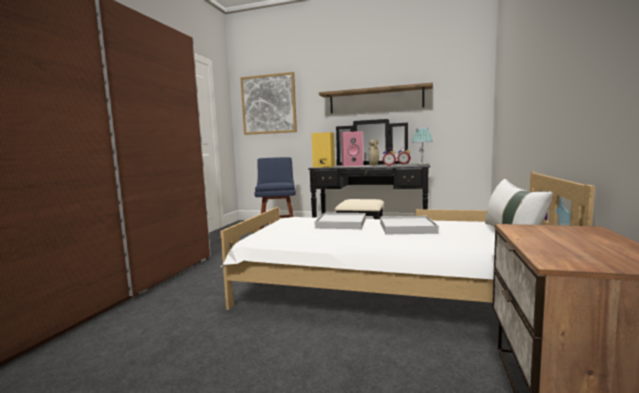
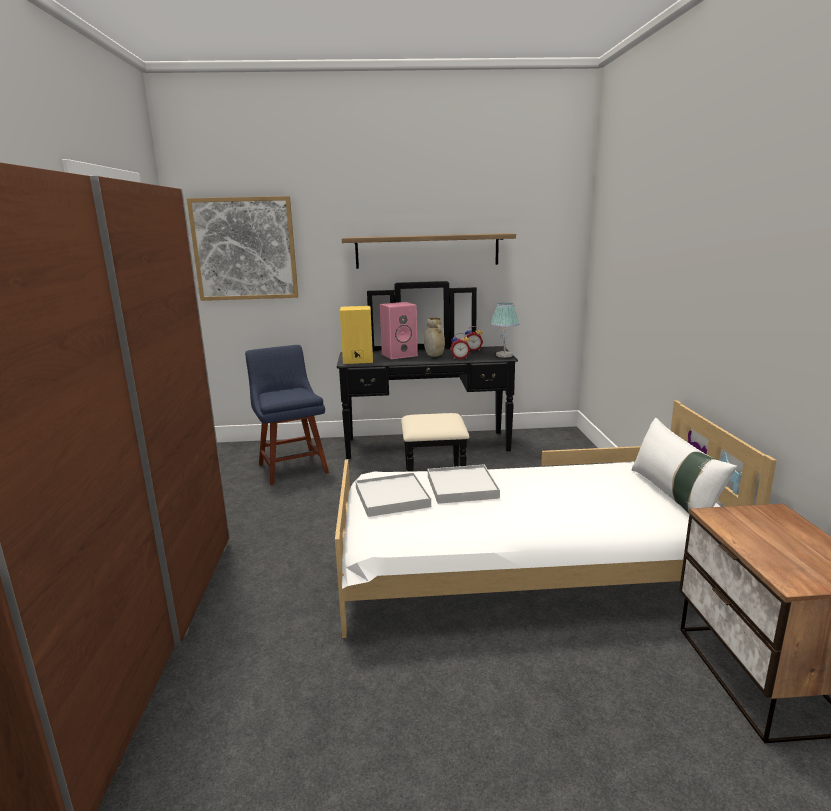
camera: 20 degrees left, 10 degrees up
white tray [380,216,439,234] -> white tray moved to [355,472,431,517]

